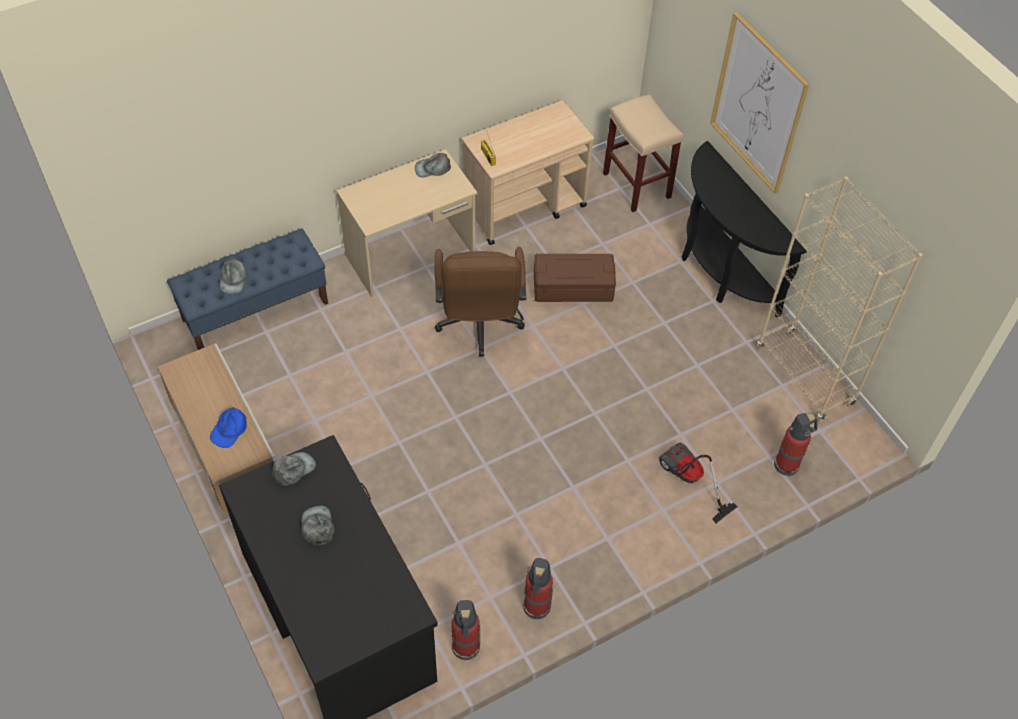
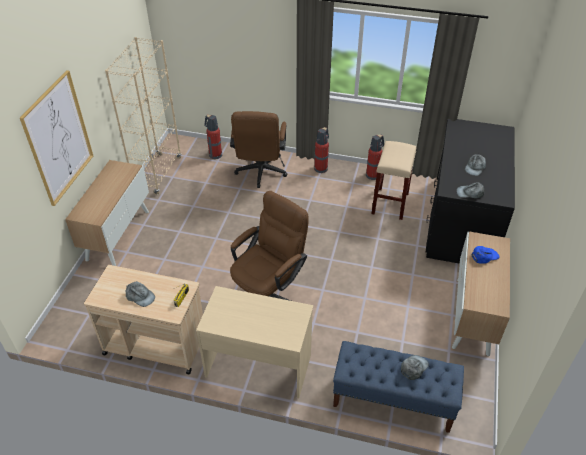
camera: 135 degrees left, 10 degrees down
grey cap [415,153,451,177] -> grey cap moved to [126,281,155,307]
fire extinguisher [451,600,480,660] -> fire extinguisher moved to [314,127,329,173]
brown storage box [534,254,616,302] -> none
beige stool [603,94,683,212] -> beige stool moved to [371,141,416,220]
vacuum cleaner [659,443,738,523] -> brown office chair [230,111,287,188]
black console table [682,141,807,317] -> cabinet [65,160,149,266]

